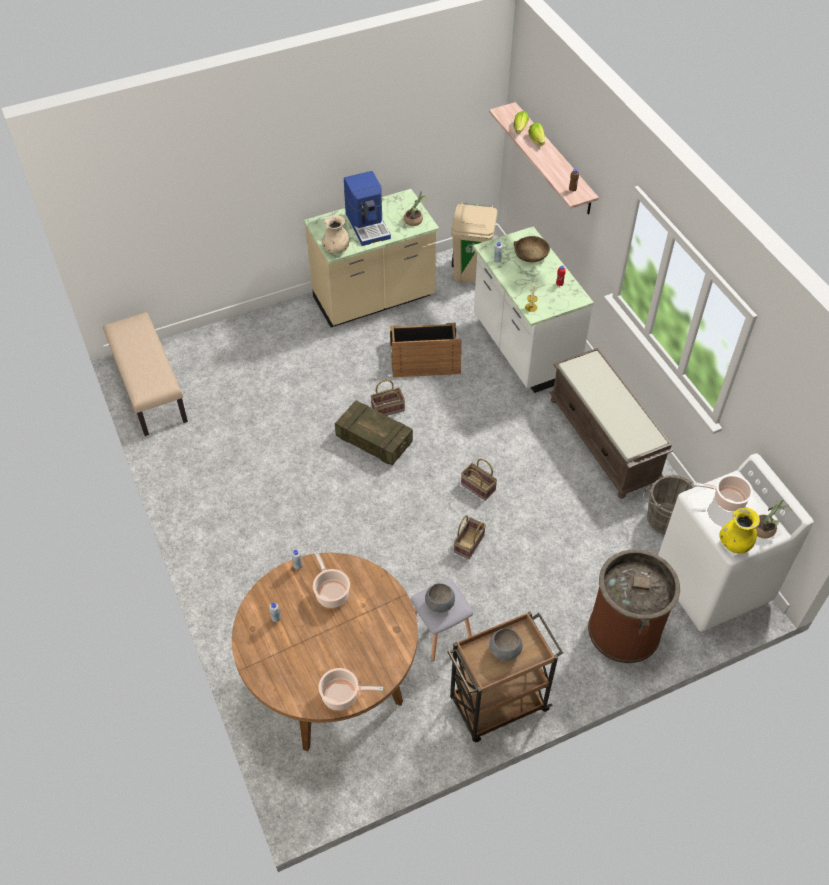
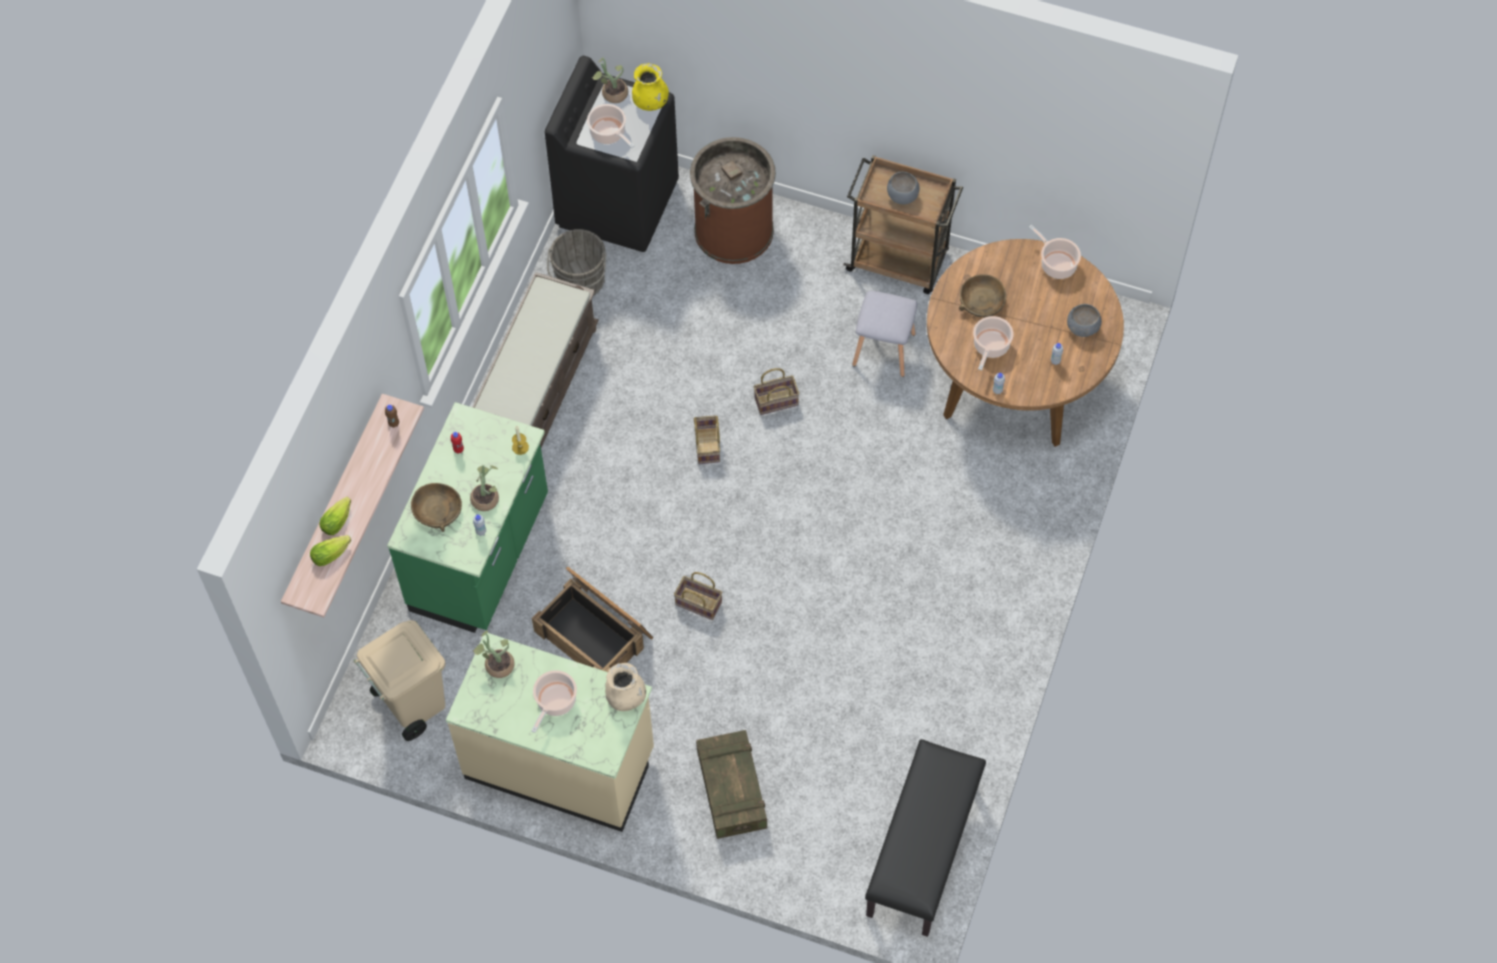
camera: 135 degrees left, 10 degrees up
beige bench [103,312,188,436] -> black bench [865,739,986,937]
crate [335,400,413,465] -> crate moved to [696,730,767,839]
coffee machine [344,171,391,246] -> cooking pot [531,670,577,733]
grey bowl [425,583,455,613] -> grey bowl moved to [1067,304,1102,337]
white counter [473,226,594,393] -> green counter [387,402,548,633]
white washing machine [658,453,814,632] -> black washing machine [545,56,679,252]
none -> potted plant [470,465,499,511]
none -> brown bowl [959,274,1006,318]

